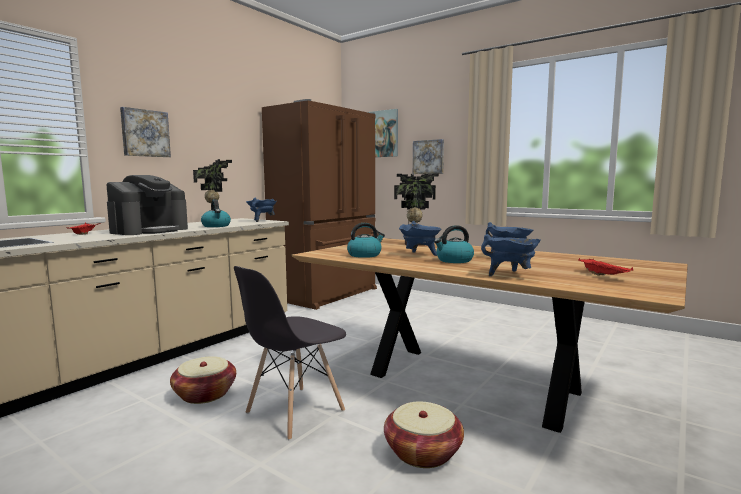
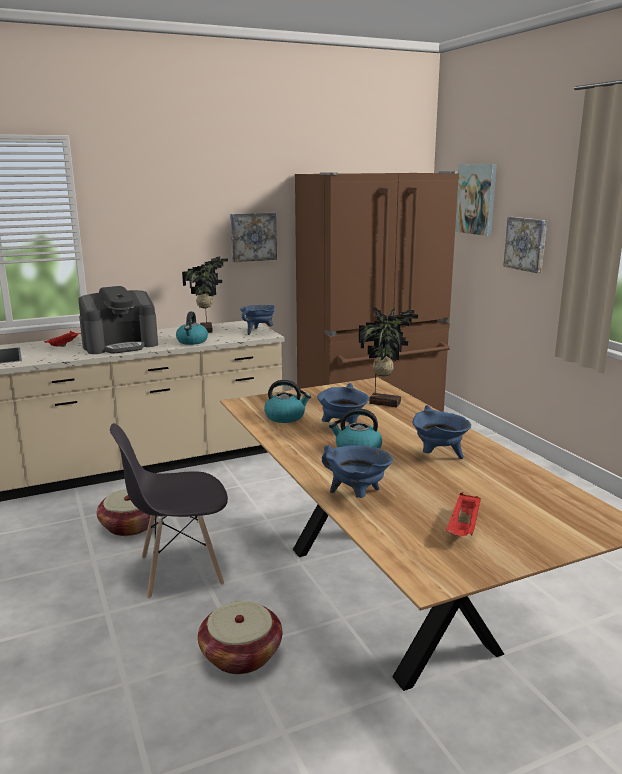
camera: 30 degrees right, 10 degrees up
picture [120,107,171,157] -> picture moved to [230,212,277,262]

